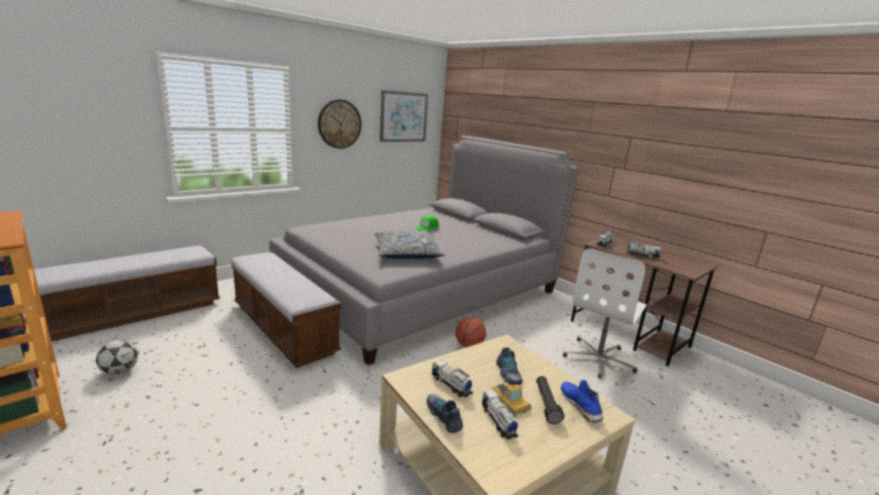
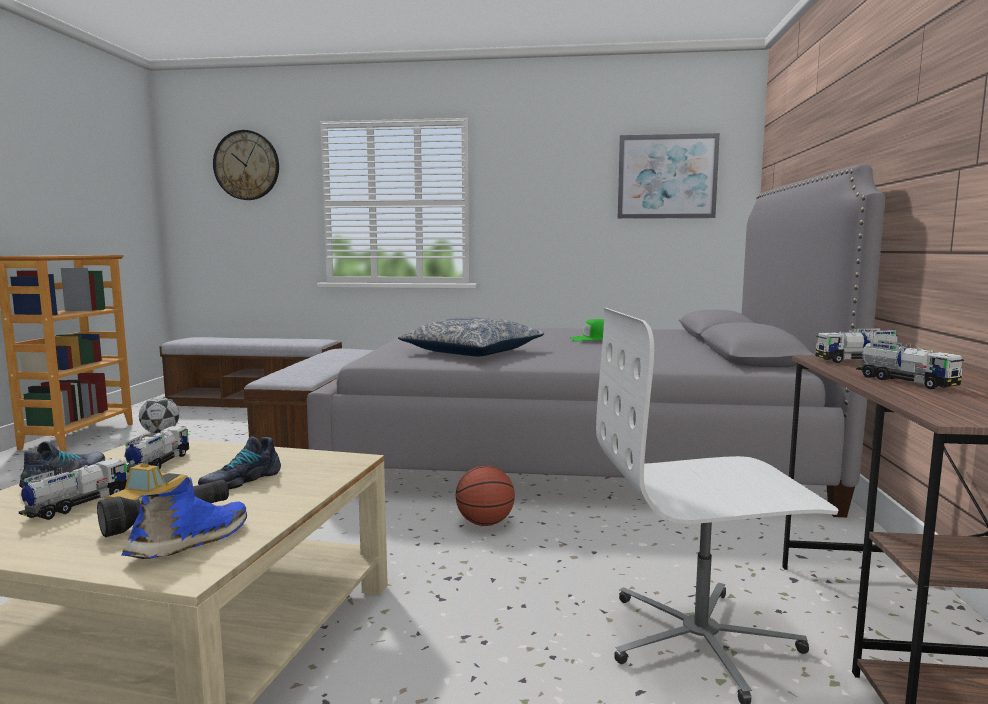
camera: 50 degrees right, 10 degrees down
wall clock [318,99,361,149] -> wall clock moved to [213,130,279,200]

